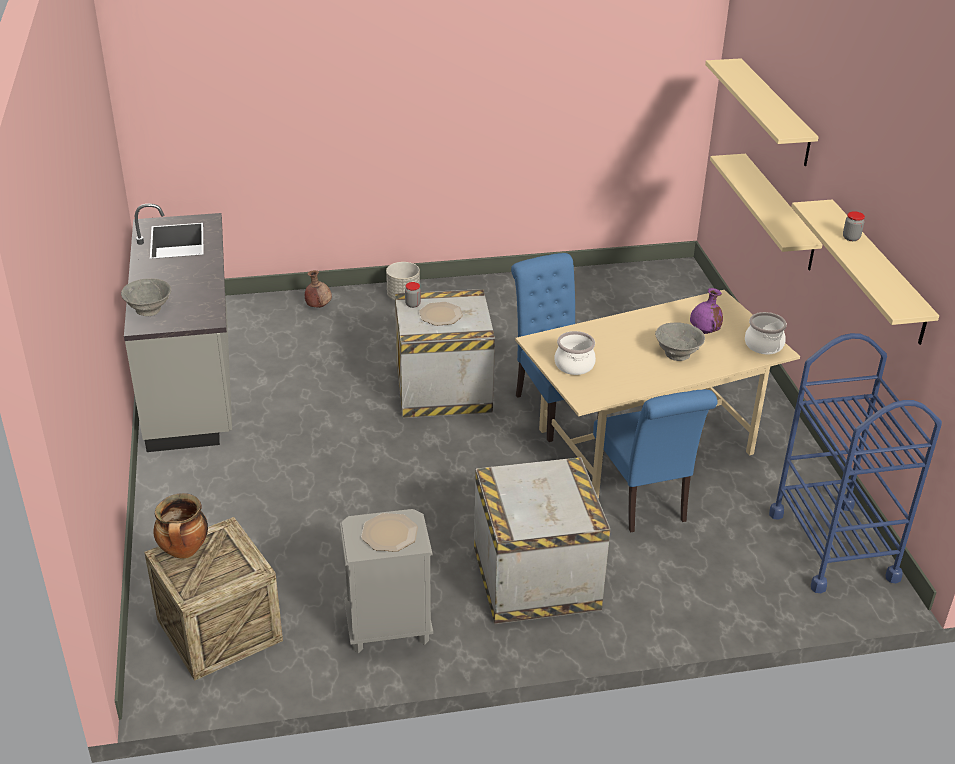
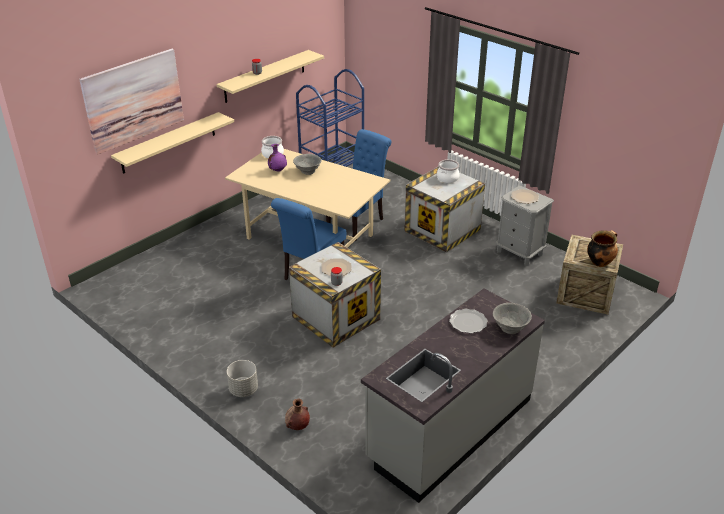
camera: 125 degrees left, 0 degrees up
cooking pot [555,331,596,375] -> cooking pot moved to [437,159,460,183]
beige shelf [705,58,819,166] -> picture [79,49,184,155]
none -> plate [449,309,488,333]

